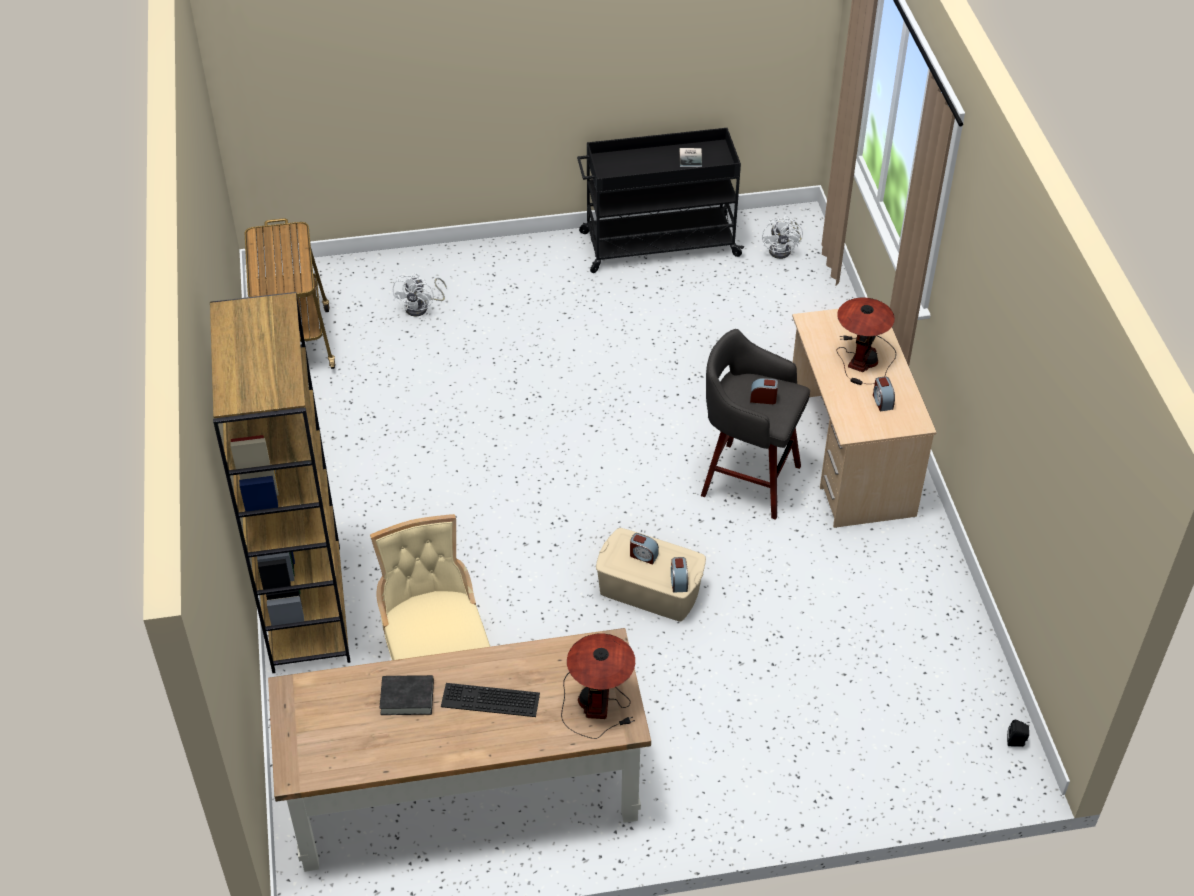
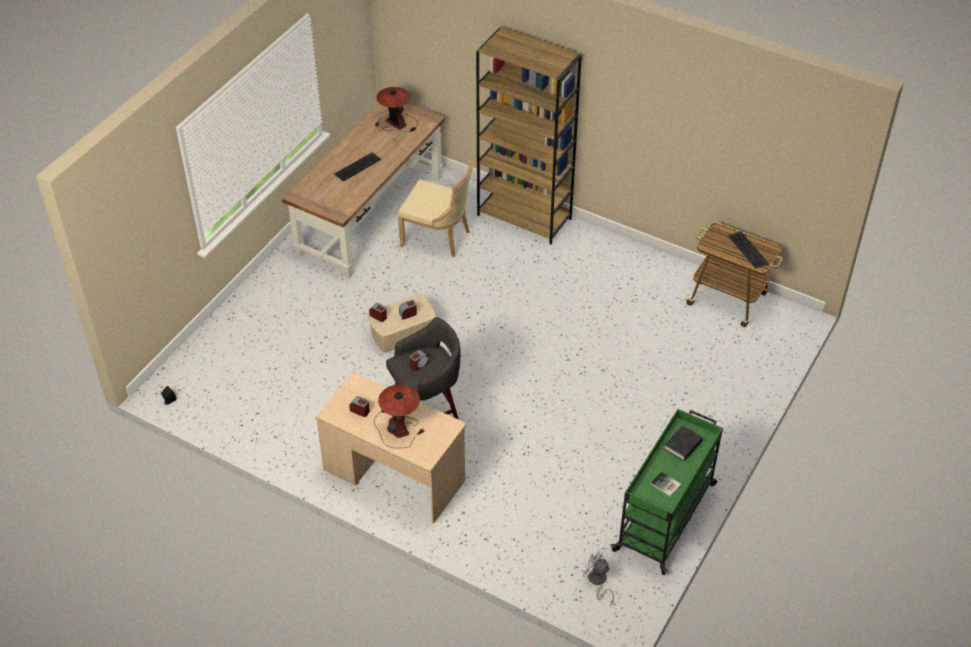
camera: 130 degrees right, 0 degrees up
black book [380,675,434,715] -> black book moved to [664,426,702,461]
white fan [393,273,447,316] -> none
table lamp [561,634,635,739] -> table lamp moved to [374,87,418,132]
black cart [577,128,744,273] -> green cart [611,409,723,575]
none -> keyboard [728,231,769,269]

